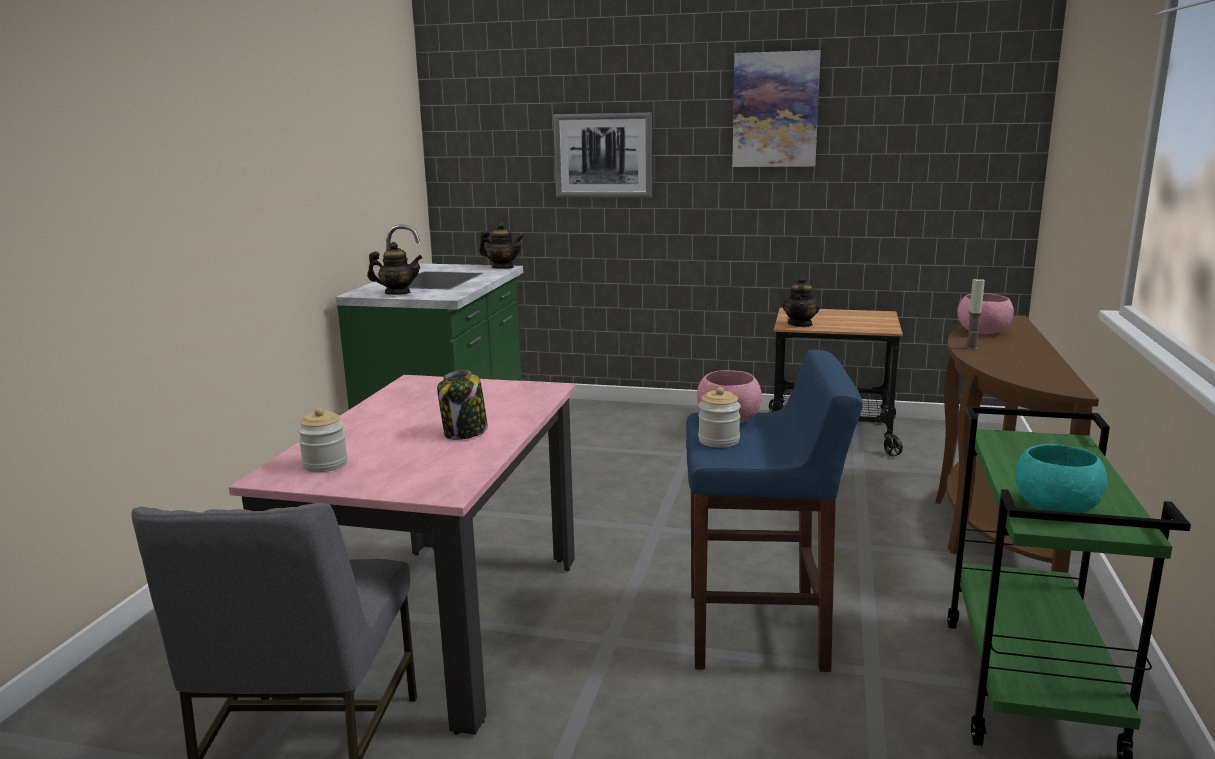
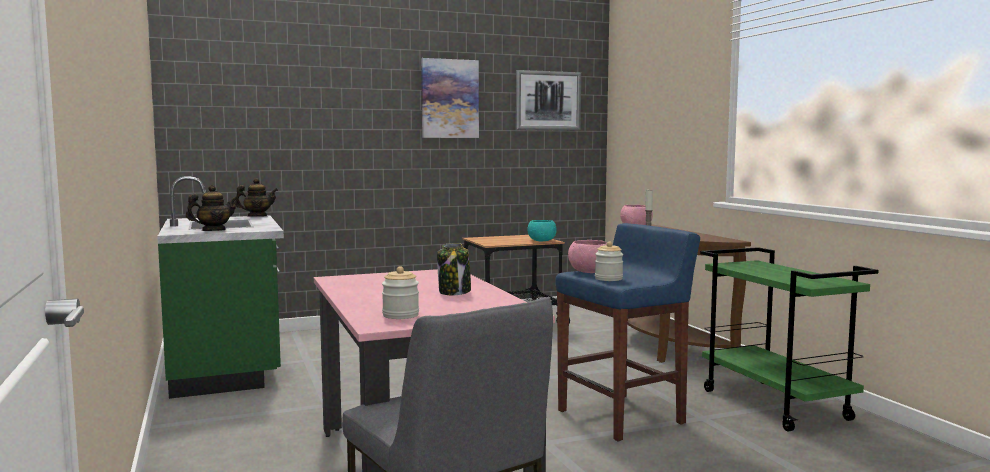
camera: 35 degrees left, 10 degrees down
picture [553,113,652,198] -> picture moved to [516,70,581,130]
teapot [782,276,820,327] -> none
turquoise bowl [1015,444,1107,513] -> turquoise bowl moved to [527,220,557,241]

